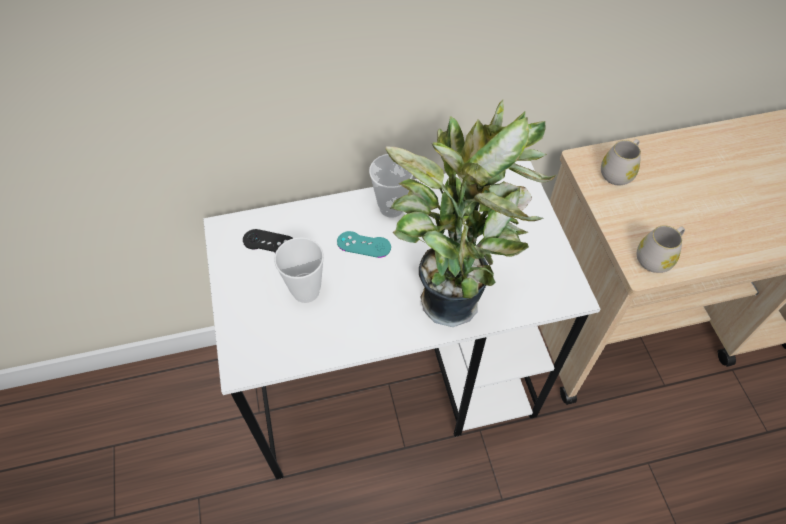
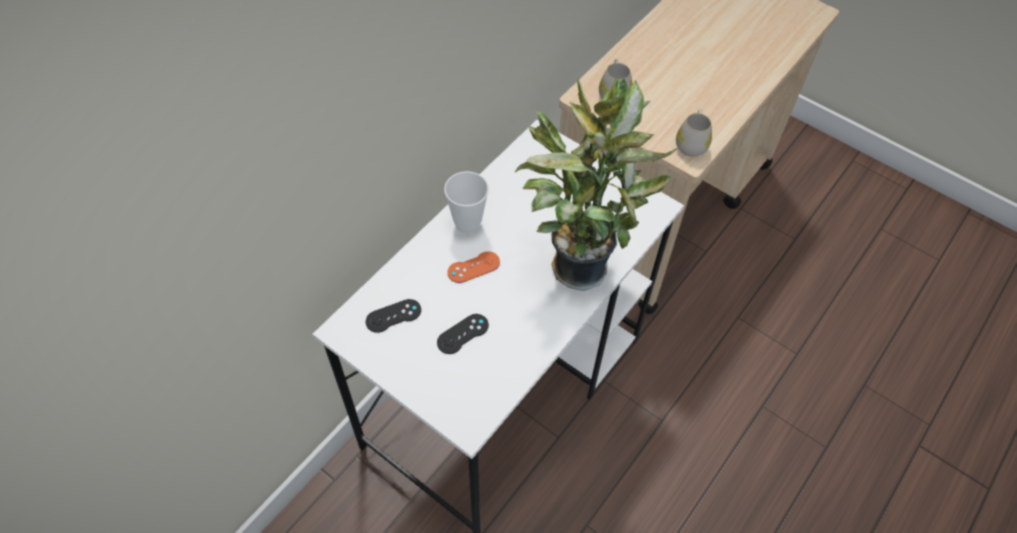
camera: 40 degrees left, 0 degrees up
cup [274,237,324,303] -> black game controller [437,314,489,354]
turquoise game controller [337,231,391,258] -> orange game controller [447,251,500,283]

